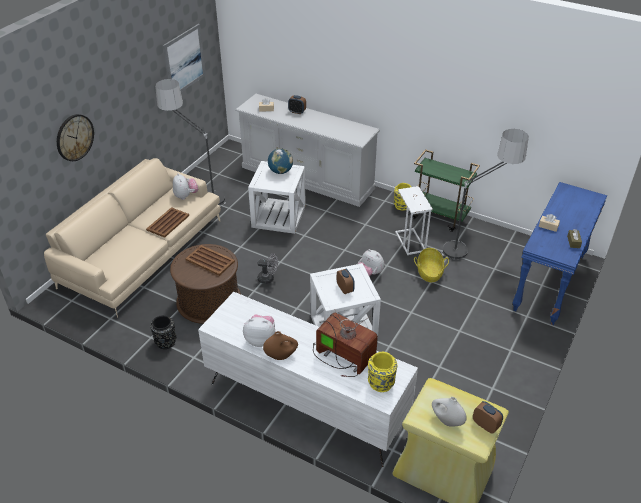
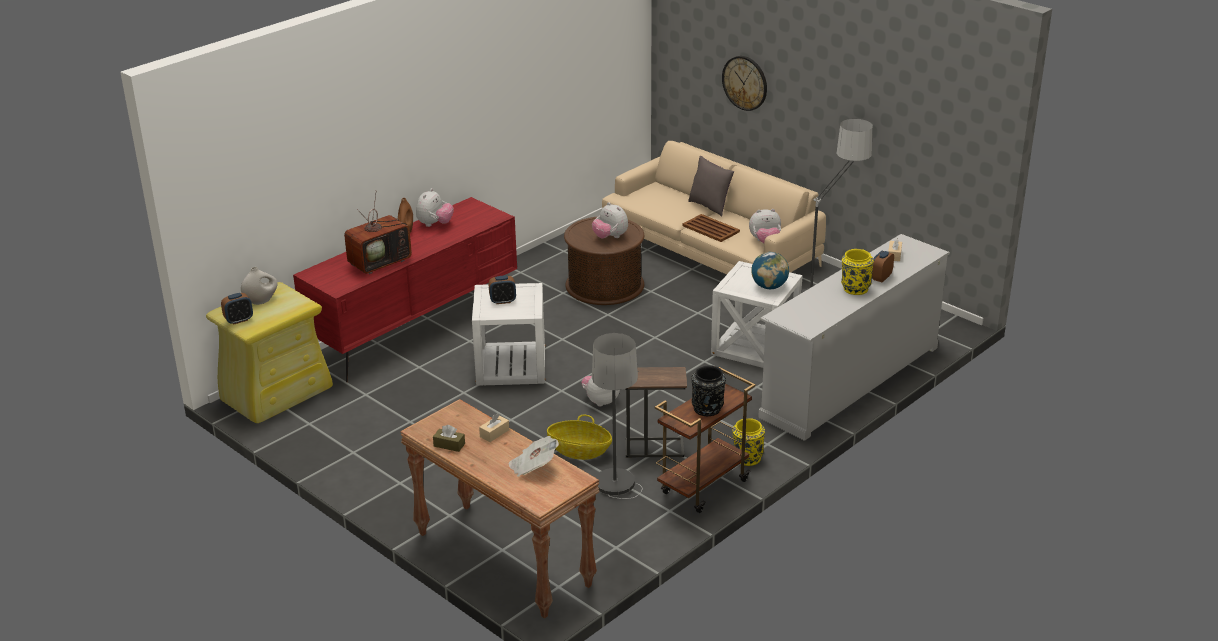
camera: 105 degrees right, 10 degrees down
black vase [150,315,176,349] -> black vase moved to [691,365,726,416]
picture [163,24,206,92] -> none
brown tray [185,245,235,276] -> plush toy [592,202,628,238]
white tv stand [198,292,418,467] -> red tv stand [293,197,517,382]
grey fan [257,253,278,284] -> none
yellow vase [368,352,397,392] -> yellow vase moved to [841,249,874,295]
white side table [395,186,433,255] -> brown side table [625,367,687,458]
green cart [410,149,480,232] -> brown cart [655,367,756,513]
blue console table [512,182,607,325] -> brown console table [400,399,600,619]
none -> newspaper [508,436,559,477]
none -> grey pillow [688,156,734,217]

